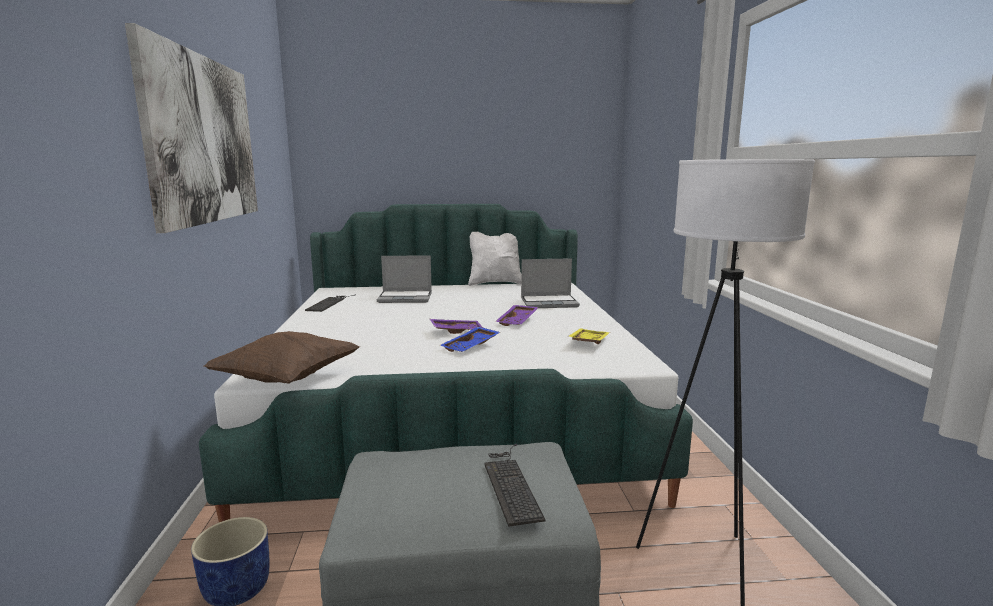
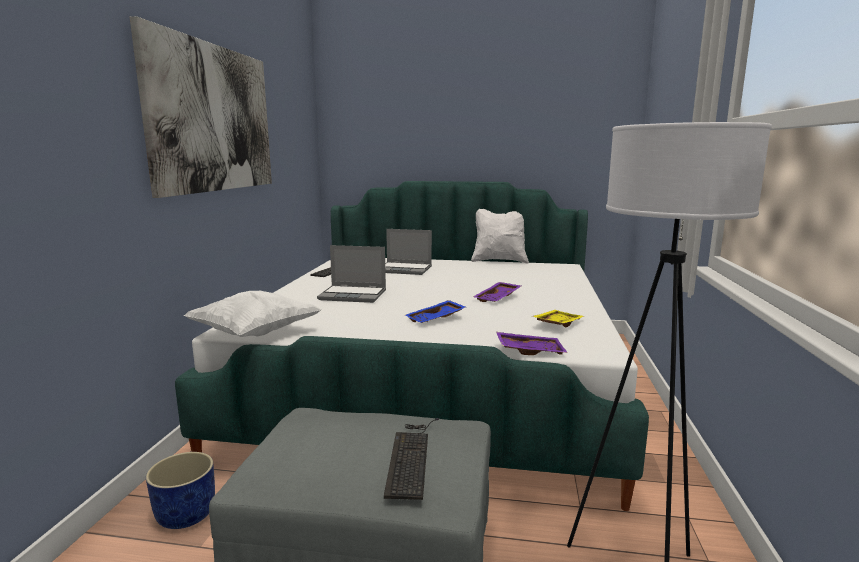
camera: 15 degrees right, 0 degrees up
brown pillow [204,331,360,384] -> white pillow [183,291,322,337]
purple tray [430,319,483,334] -> purple tray moved to [496,332,568,355]
laptop [521,258,580,308] -> laptop moved to [317,245,386,303]

